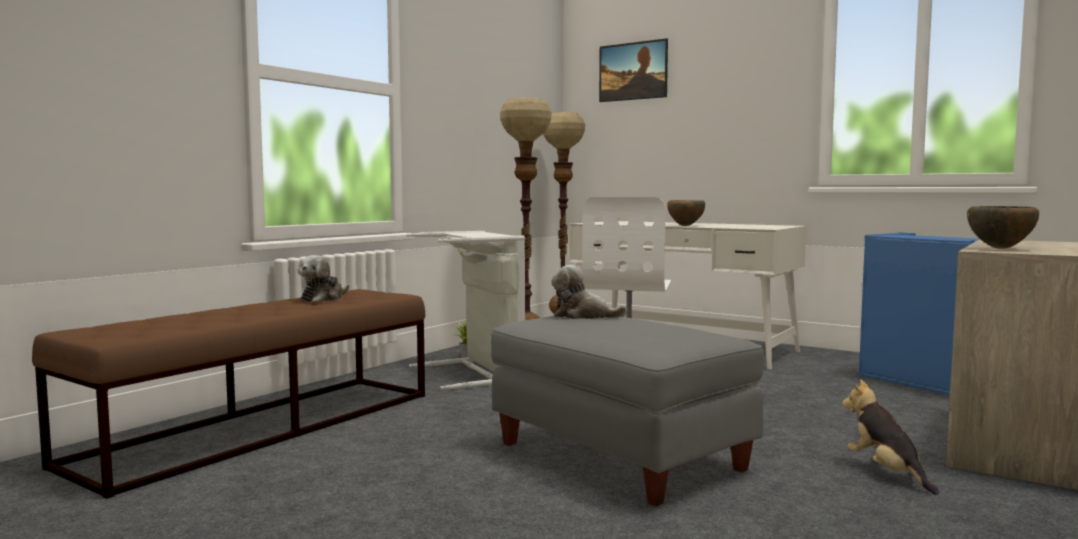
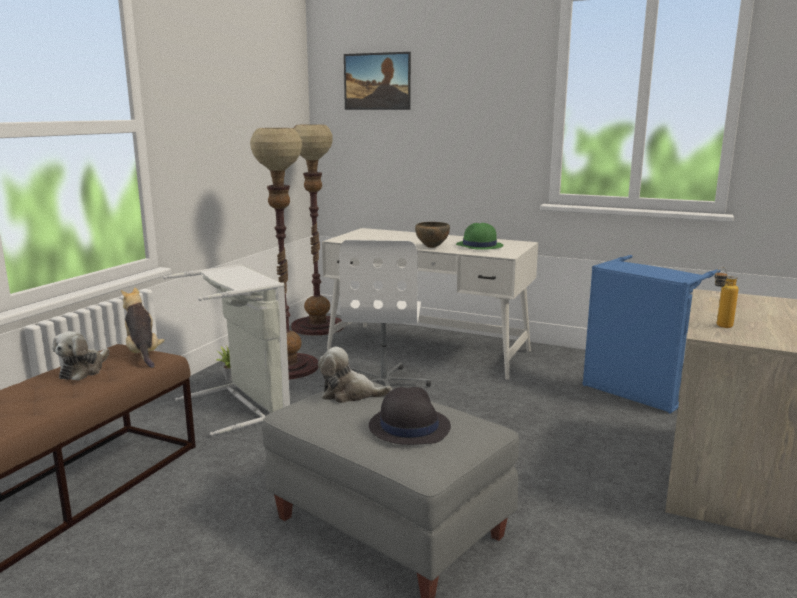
camera: 10 degrees left, 10 degrees up
plush toy [842,379,939,495] -> plush toy moved to [121,287,165,368]
brown bowl [967,206,1039,249] -> bottle [714,267,738,328]
none -> black hat [369,387,451,445]
none -> green hat [456,223,503,250]

